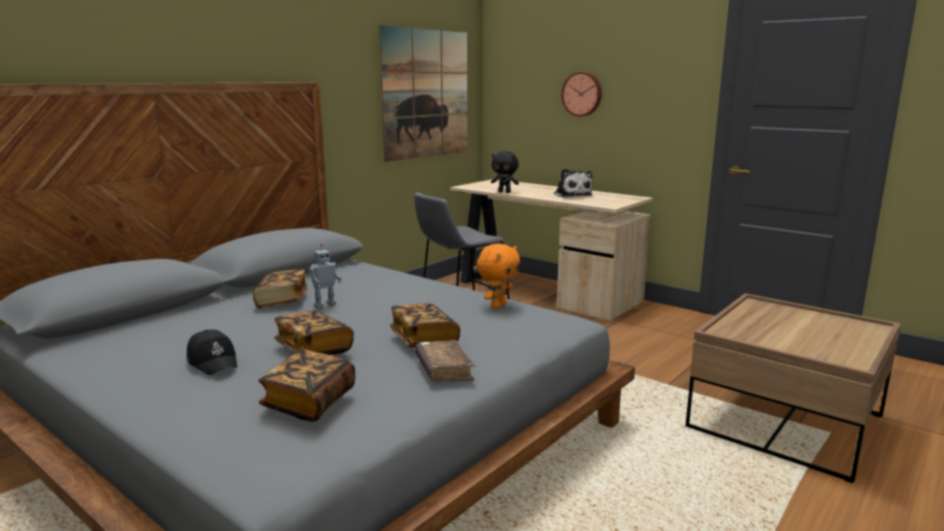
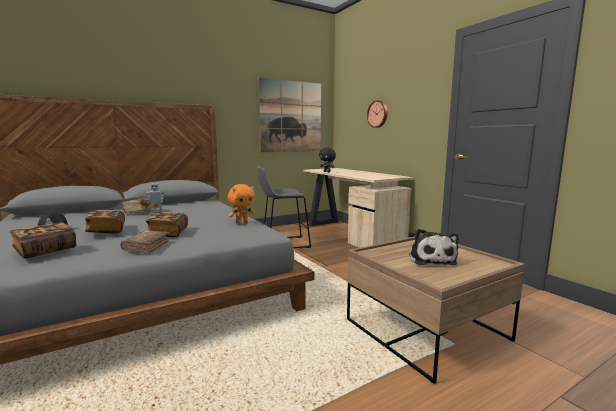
camera: 20 degrees right, 5 degrees down
plush toy [554,169,593,198] -> plush toy moved to [409,228,459,265]

